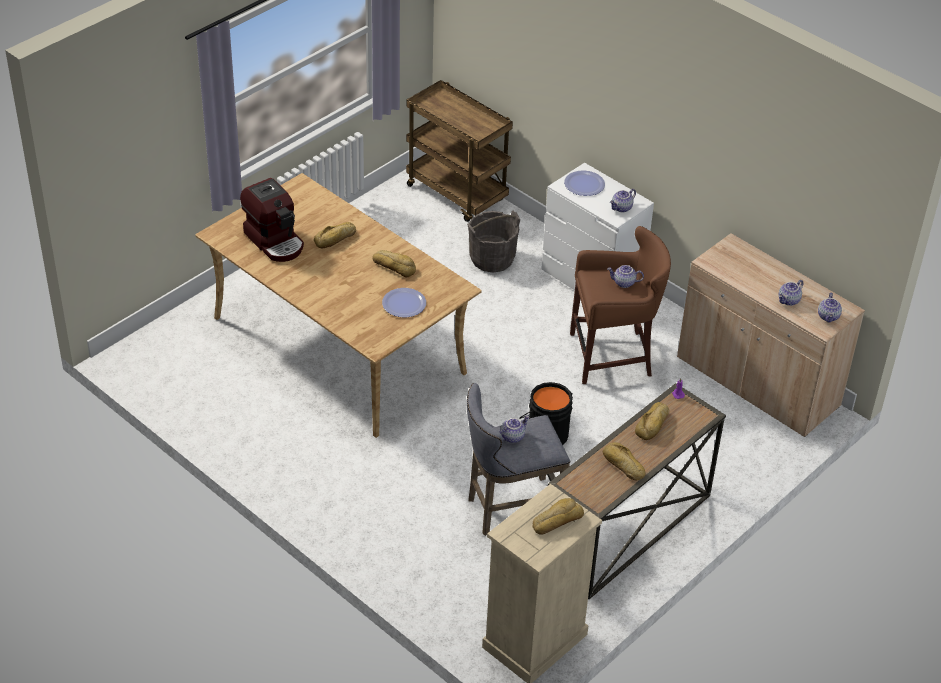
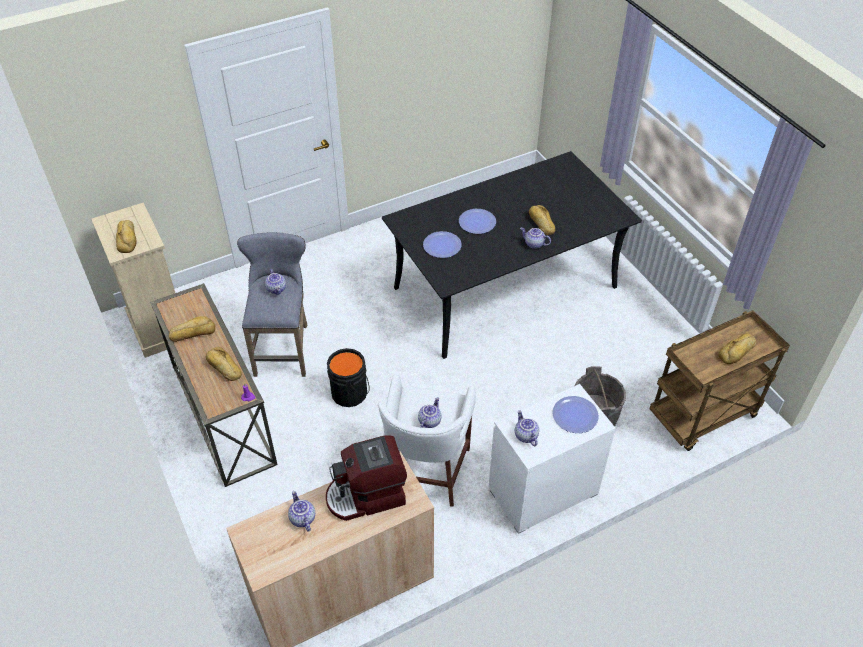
camera: 110 degrees right, 5 degrees up
beige dining table [195,173,482,438] -> black dining table [382,151,642,359]
coffee machine [240,178,304,262] -> coffee machine moved to [326,435,407,521]
bread [372,250,416,277] -> bread moved to [718,333,757,364]
brown stool [570,226,671,384] -> white stool [378,374,476,507]
teapot [818,293,842,323] -> teapot moved to [520,227,551,249]
none -> plate [459,209,496,234]

